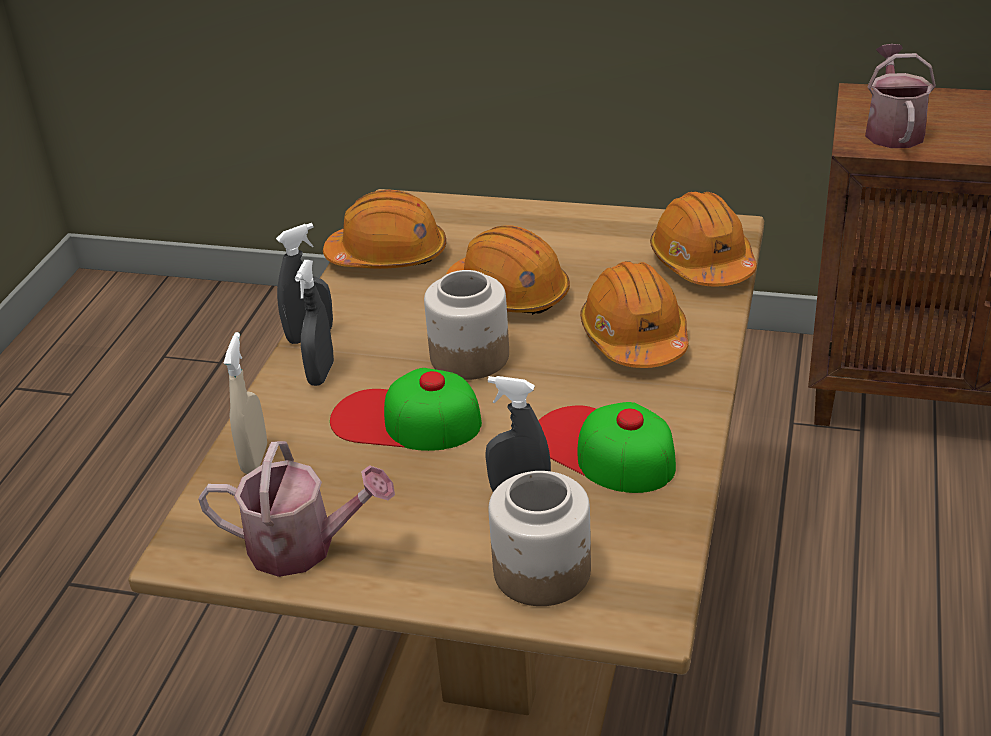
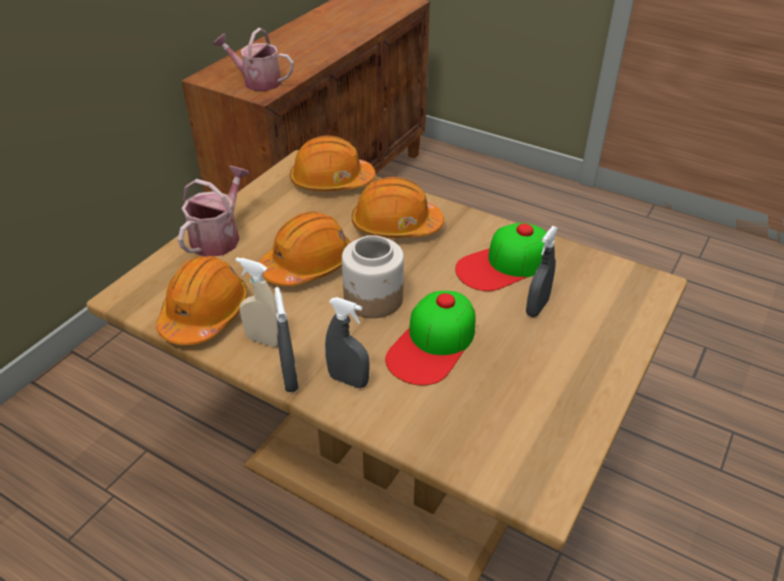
camera: 75 degrees left, 5 degrees up
watering can [198,441,395,577] -> watering can moved to [178,166,250,257]
beige spray bottle [224,332,267,474] -> beige spray bottle moved to [236,257,278,347]
jar [488,471,591,606] -> none

